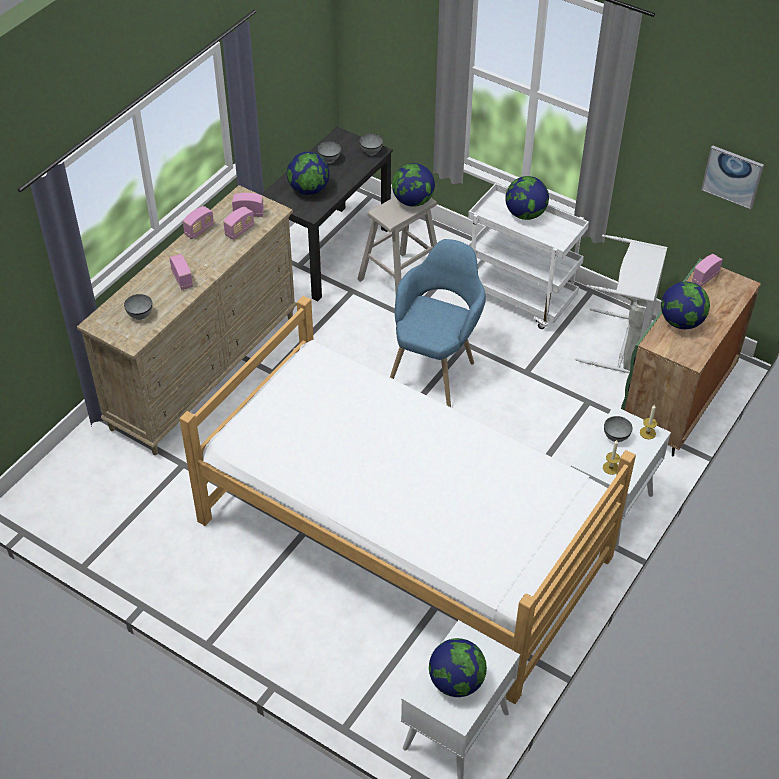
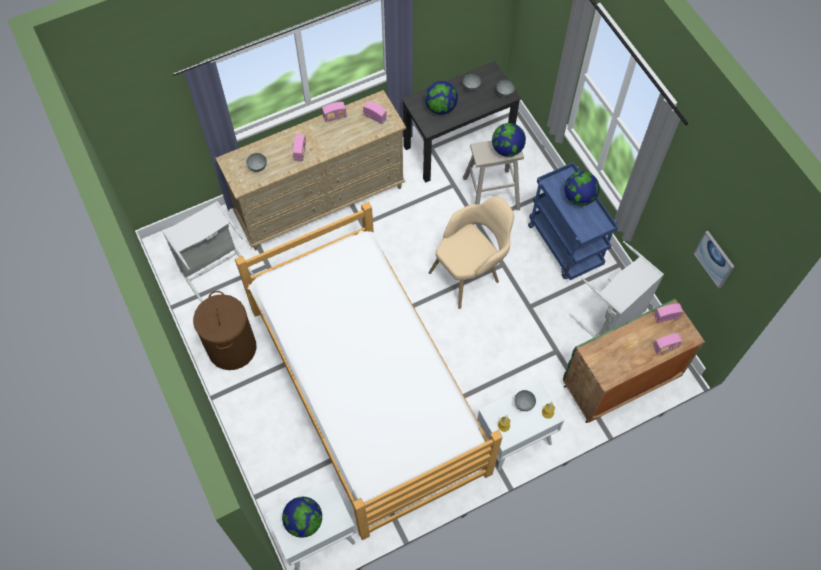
camera: 30 degrees right, 15 degrees up
radio [223,207,254,240] -> radio moved to [653,333,682,354]
blue armchair [390,239,486,407] -> beige armchair [428,196,514,309]
white cart [468,183,589,329] -> blue cart [528,162,618,280]
globe [661,282,710,329] -> none
none -> grey laundry basket [163,201,254,303]
none -> brown laundry basket [193,291,256,370]

